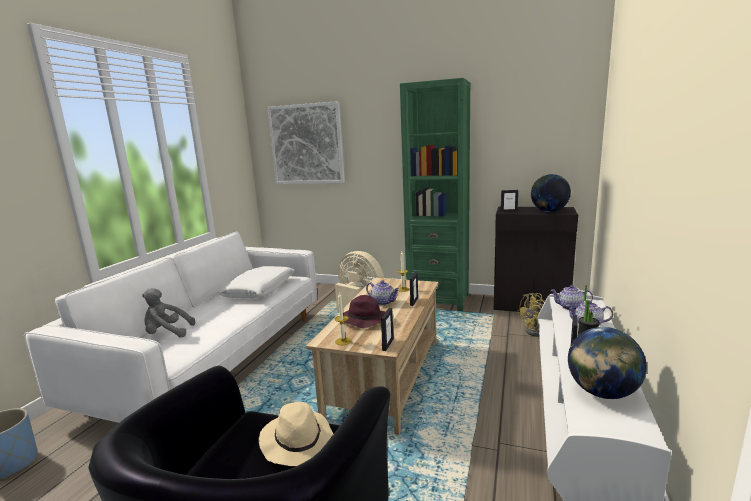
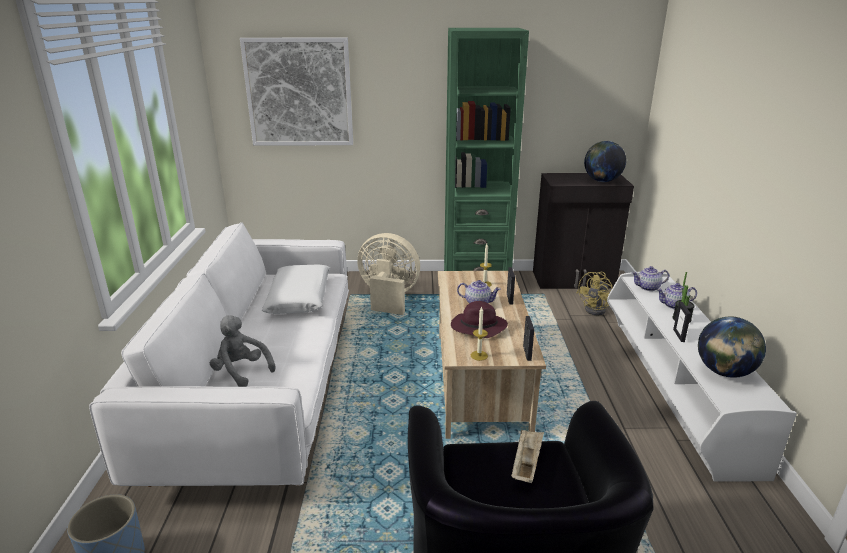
camera: 20 degrees left, 10 degrees up
grey plush toy [142,288,195,337] -> grey plush toy turned 60 degrees clockwise [210,315,276,387]
beige hat [259,402,333,466] -> beige tray [511,429,544,483]
picture frame [501,190,518,212] -> none

